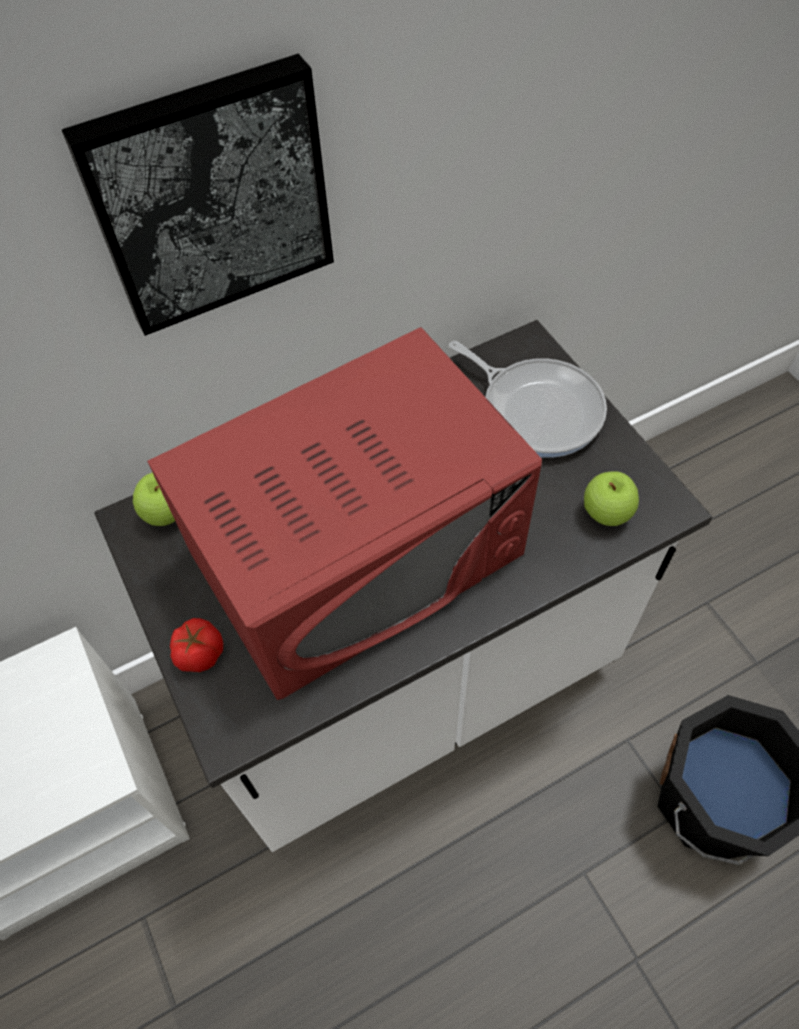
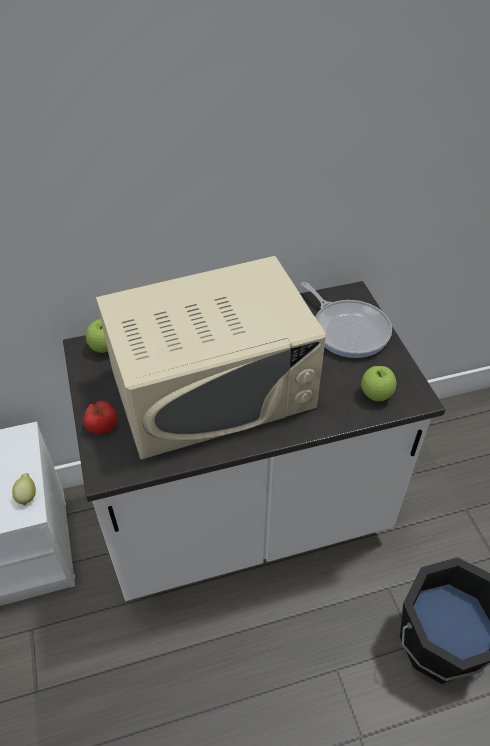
camera: 10 degrees right, 10 degrees down
picture [62,54,334,336] -> none
red microwave [147,327,542,700] -> beige microwave [96,256,326,459]
none -> lemon [12,473,36,506]

